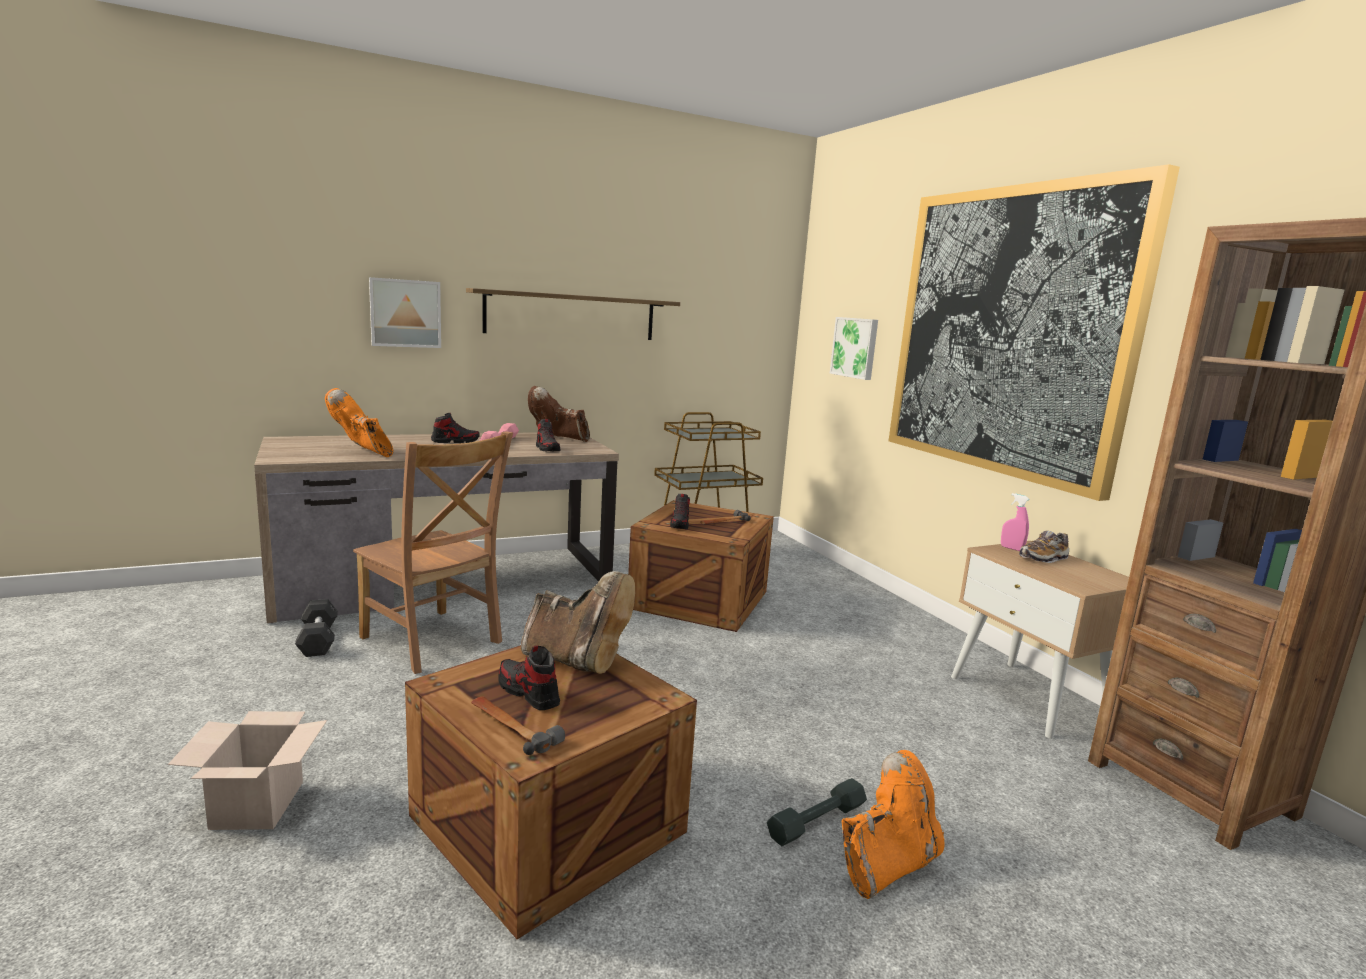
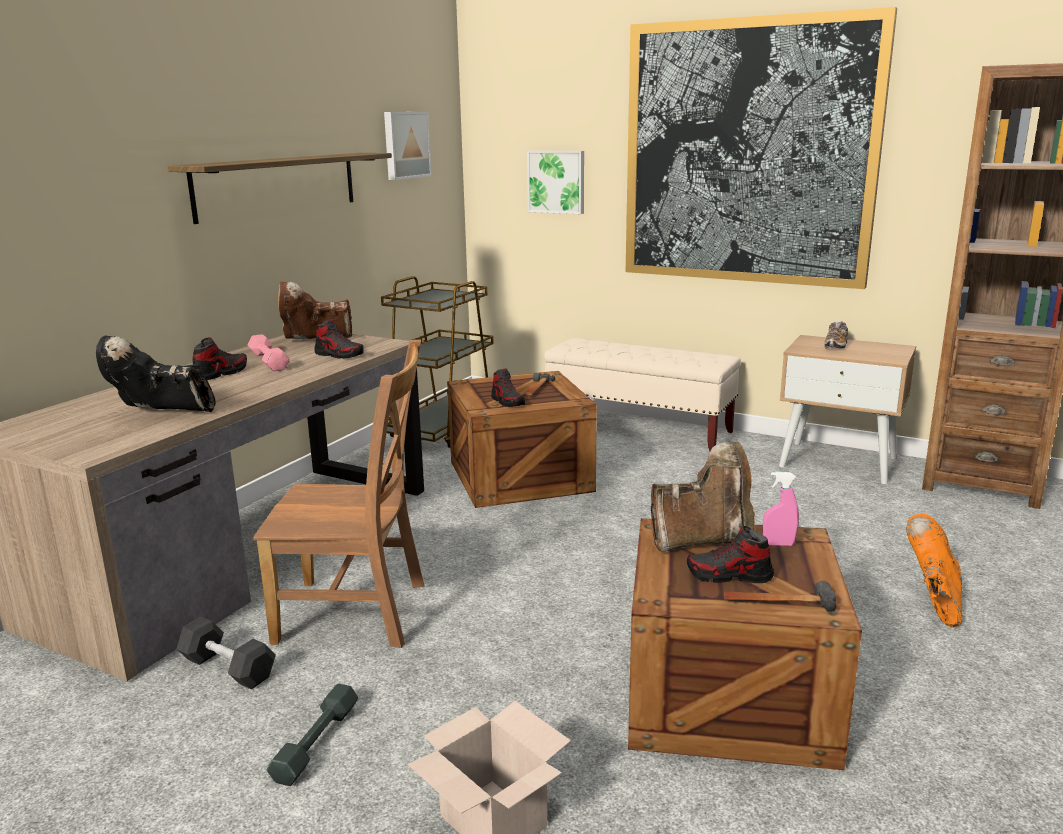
camera: 35 degrees left, 5 degrees up
orange boot [325,388,393,457] -> black boot [96,336,216,412]
picture [369,277,441,348] -> picture moved to [384,112,432,180]
grey dumbbell [767,778,867,846] -> grey dumbbell moved to [267,684,358,786]
pink spray bottle [1001,493,1030,551] -> pink spray bottle moved to [763,472,799,546]
none -> beige bench [544,338,741,451]

